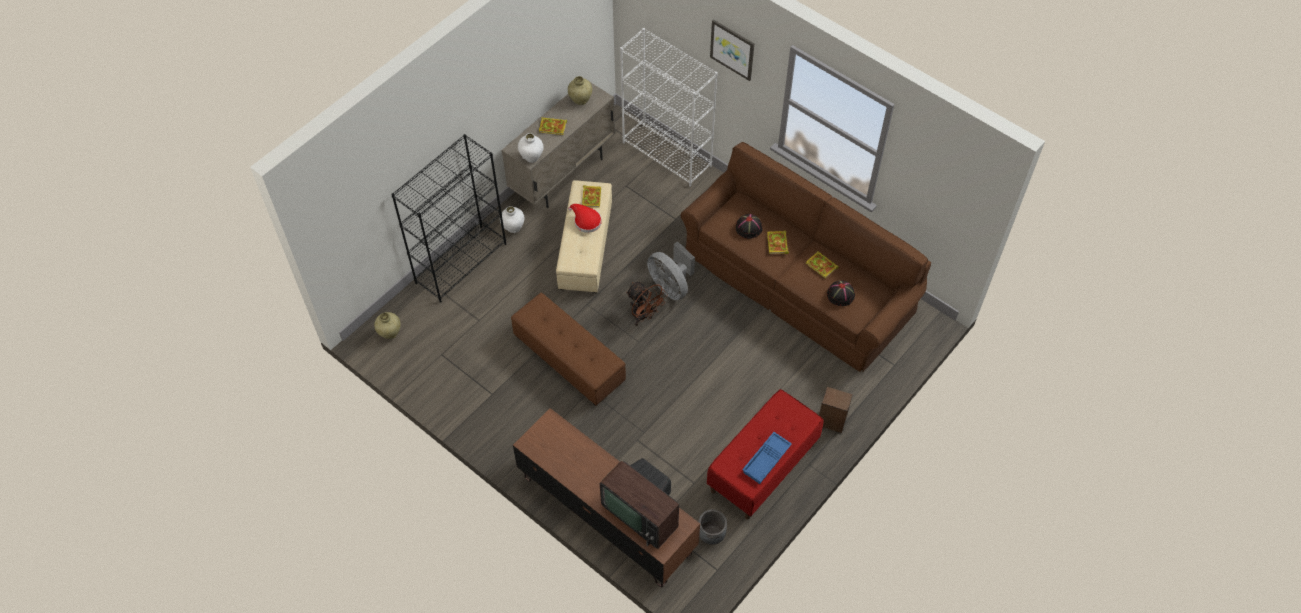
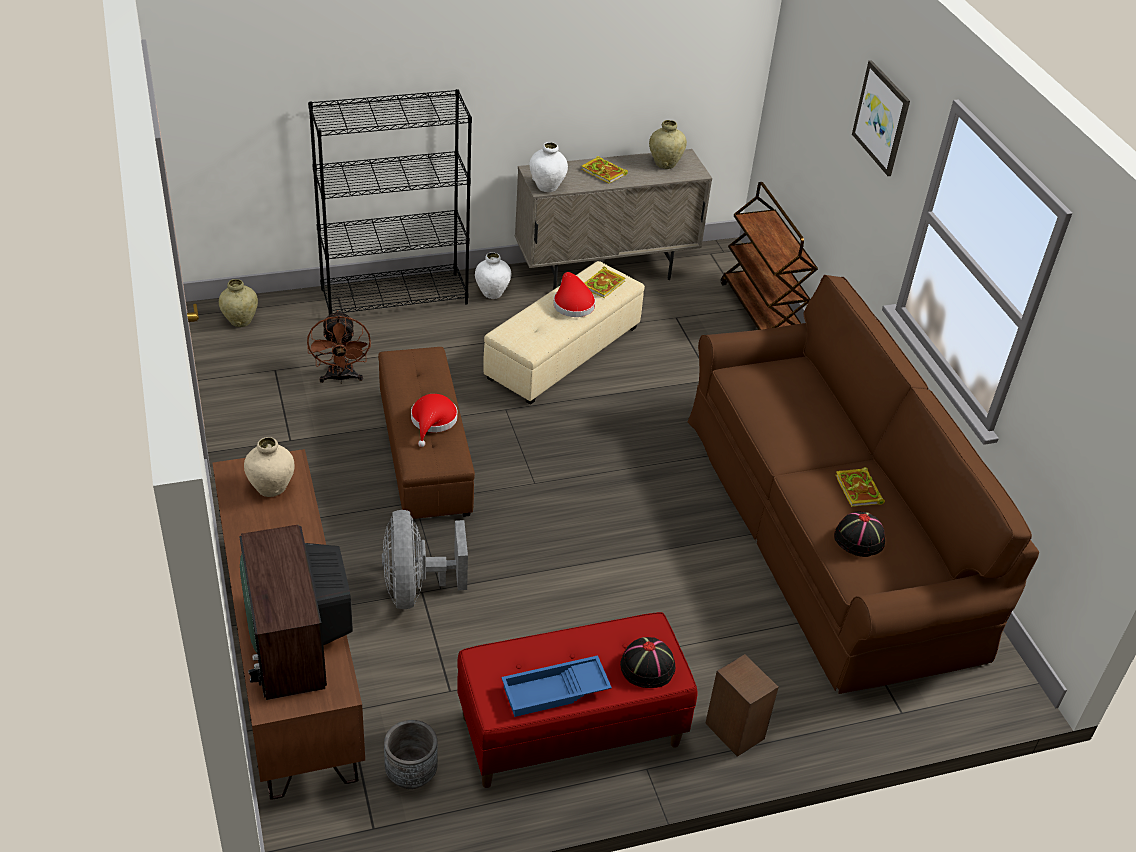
camera: 30 degrees right, 15 degrees down
white bookcase [620,28,718,187] -> brown cart [721,182,818,330]
brown fan [626,282,668,326] -> brown fan moved to [307,310,371,384]
grey fan [647,241,695,300] -> grey fan moved to [382,510,468,609]
black hat [736,214,763,239] -> black hat moved to [620,637,676,688]
book [767,231,789,254] -> none
none -> beige vase [244,437,294,497]
none -> red hat [411,394,458,447]

